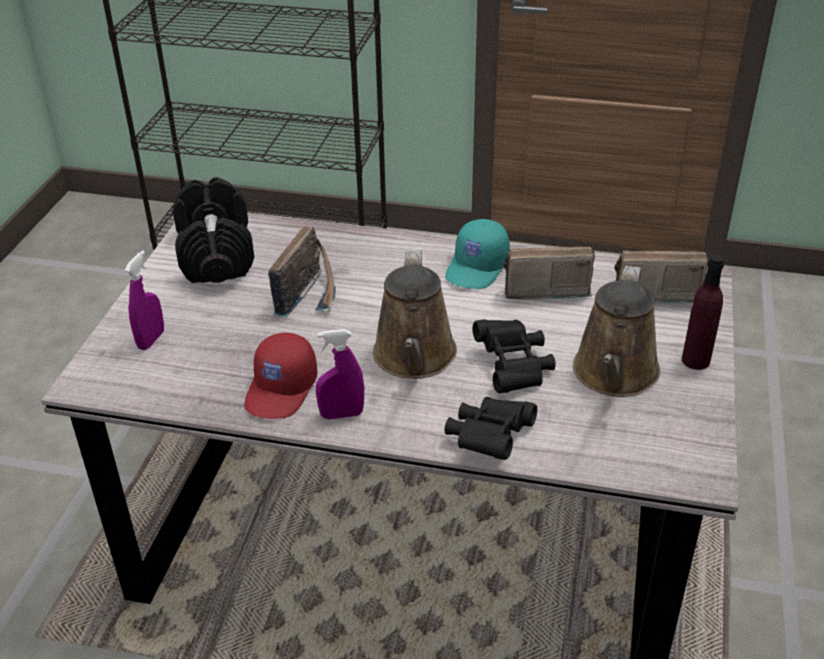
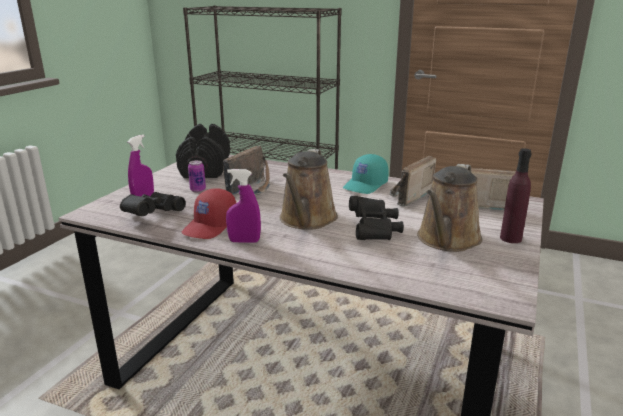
camera: 10 degrees right, 15 degrees down
black binoculars [445,397,537,460] -> black binoculars moved to [120,192,186,216]
radio [503,247,595,300] -> radio turned 60 degrees counterclockwise [390,156,436,207]
none -> can [188,160,206,192]

